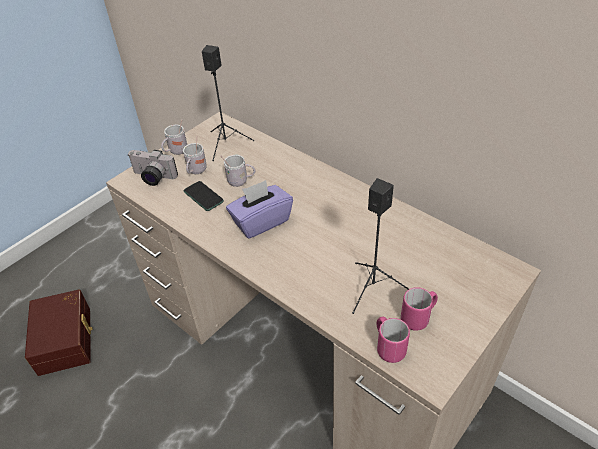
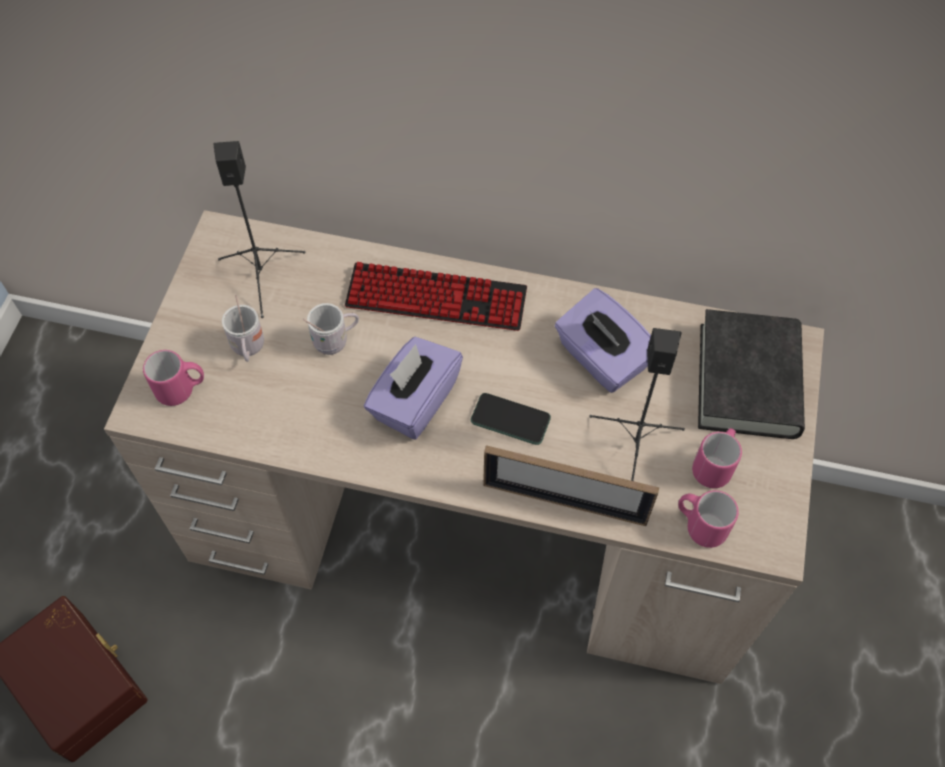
camera: 30 degrees left, 15 degrees up
camera [128,150,178,186] -> pink mug [143,350,204,406]
white mug [161,119,187,155] -> none
phone [184,181,224,211] -> phone moved to [471,393,551,445]
none -> keyboard [345,262,527,331]
none -> picture frame [483,445,659,526]
none -> purple tissue box [555,288,651,393]
none -> black book [698,309,805,439]

